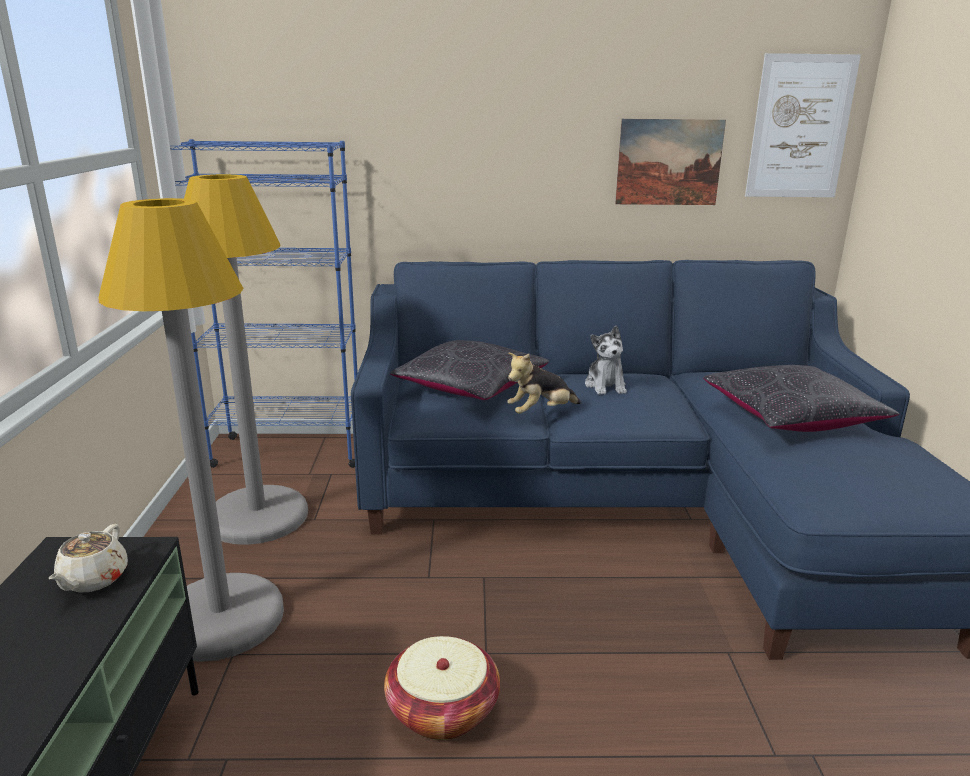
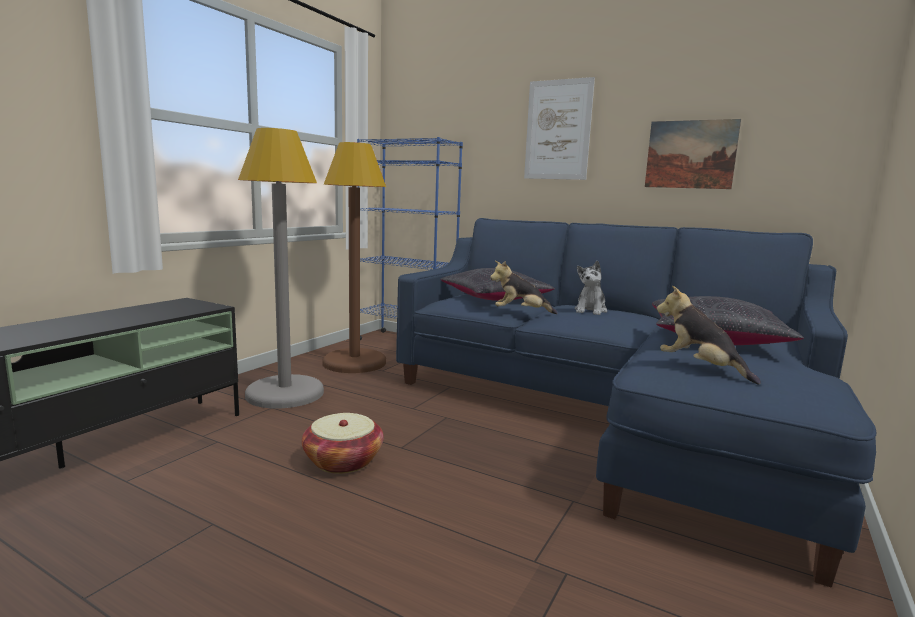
camera: 30 degrees right, 10 degrees down
beige teapot [48,524,128,593] -> none
grey floor lamp [184,174,308,545] -> brown floor lamp [323,142,386,373]
picture [745,53,861,197] -> picture moved to [524,77,595,180]
none -> plush toy [657,286,761,385]

